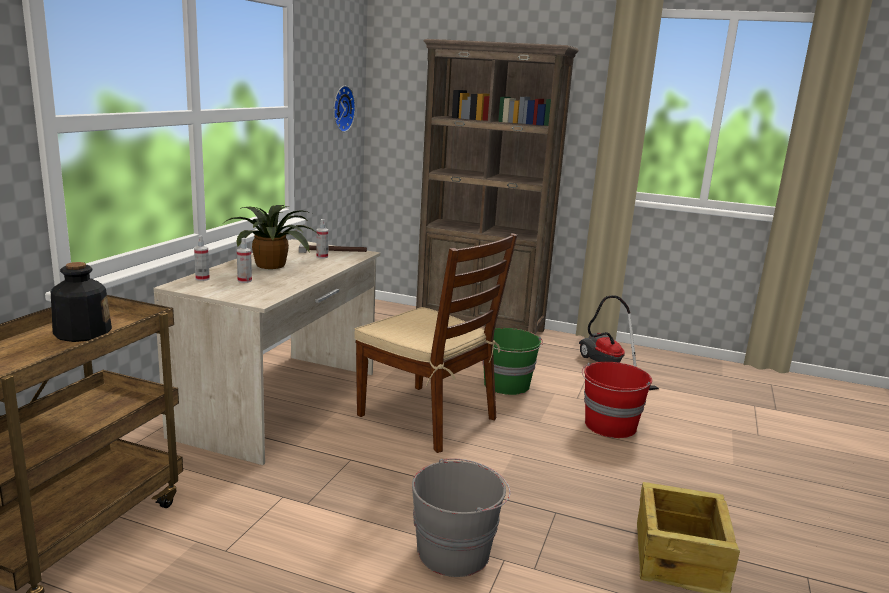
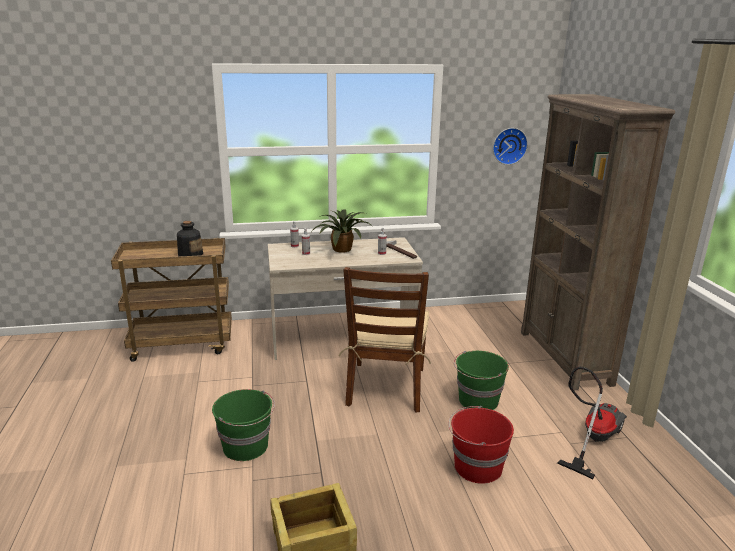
camera: 60 degrees right, 5 degrees up
grey bucket [412,458,510,577] -> green bucket [212,389,275,461]

